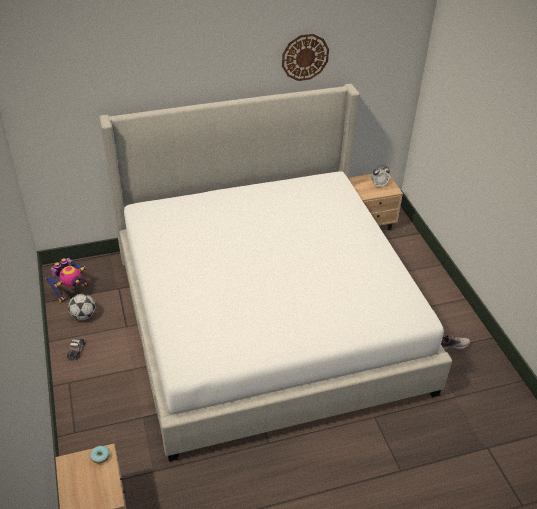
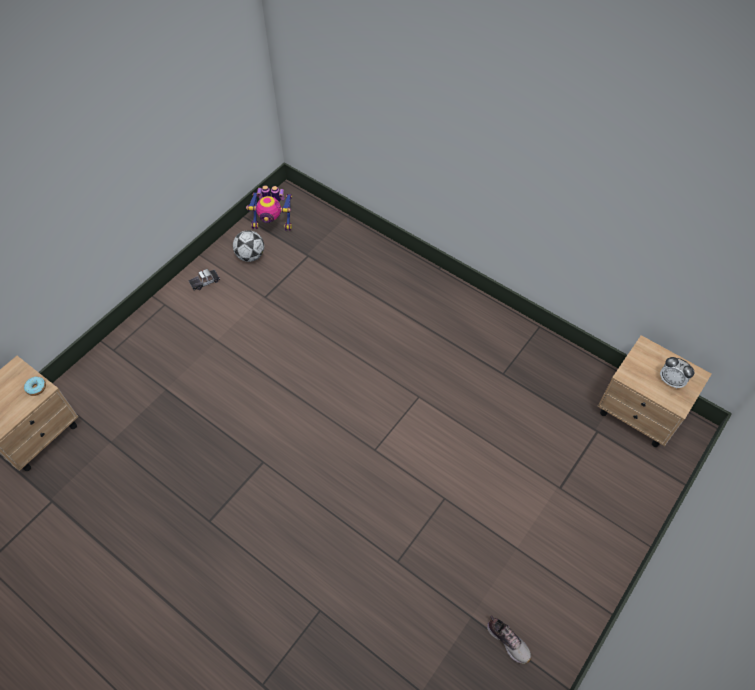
camera: 55 degrees right, 15 degrees up
bed [99,84,452,462] -> none
wall clock [282,34,329,81] -> none

